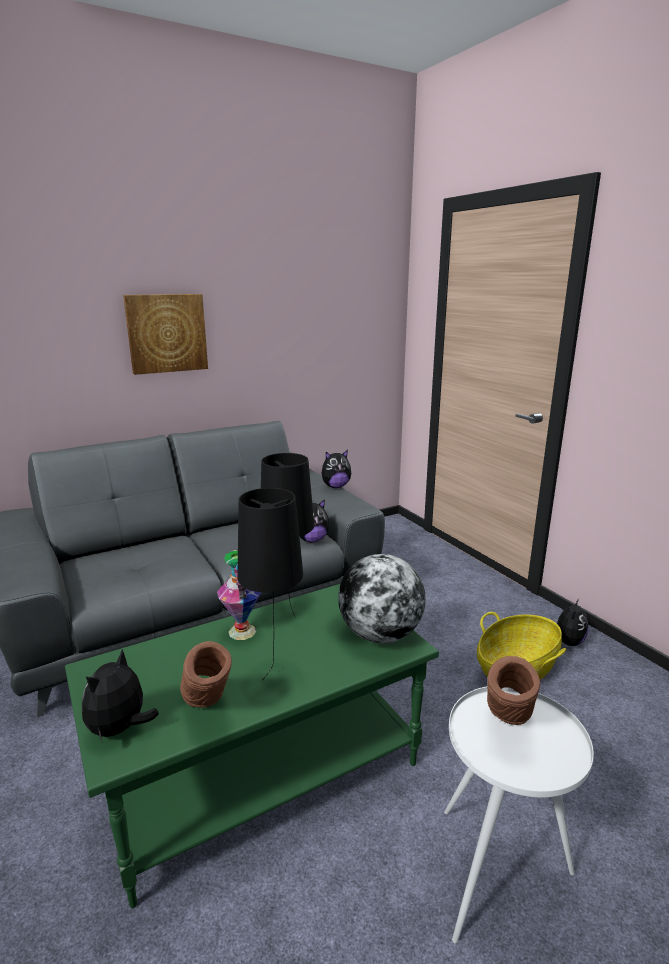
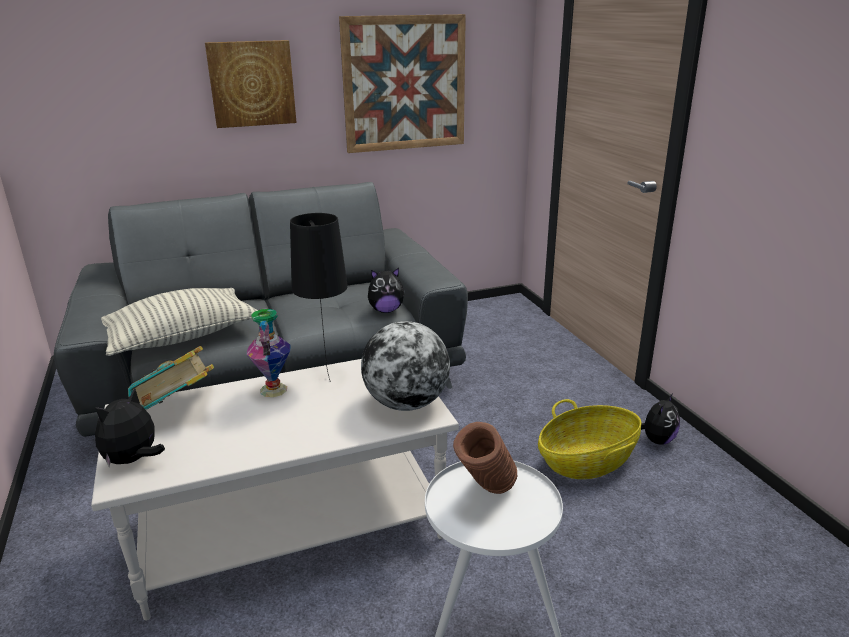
camera: 10 degrees right, 5 degrees up
green coffee table [65,584,439,908] -> white coffee table [91,359,459,621]
brown vase [180,641,232,708] -> none
black table lamp [237,488,303,680] -> none
plush toy [322,450,352,488] -> none
none -> pillow [101,288,258,356]
none -> book [128,346,214,410]
none -> picture [339,14,466,153]

